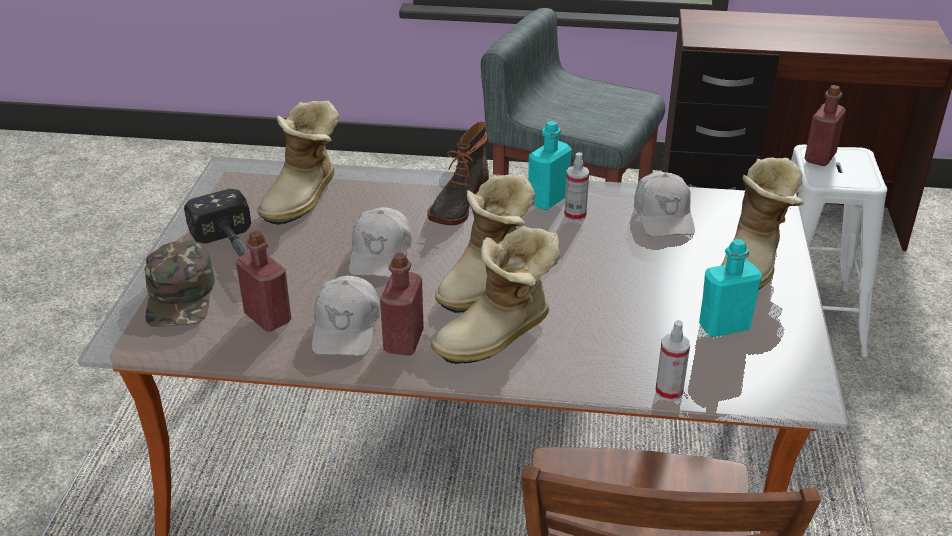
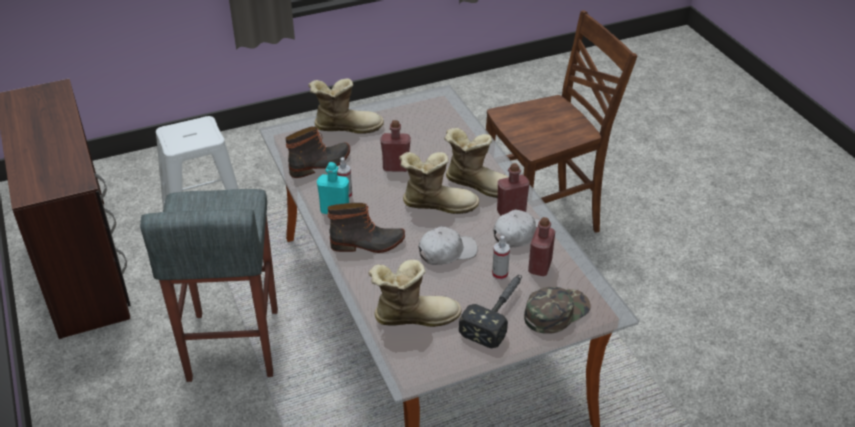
camera: 120 degrees left, 5 degrees up
white cap [634,172,695,237] -> boot [285,126,350,178]
spray bottle [655,320,690,401] -> spray bottle moved to [492,236,510,280]
turquoise bottle [699,239,762,337] -> none
red bottle [804,85,846,166] -> red bottle moved to [380,120,411,172]

